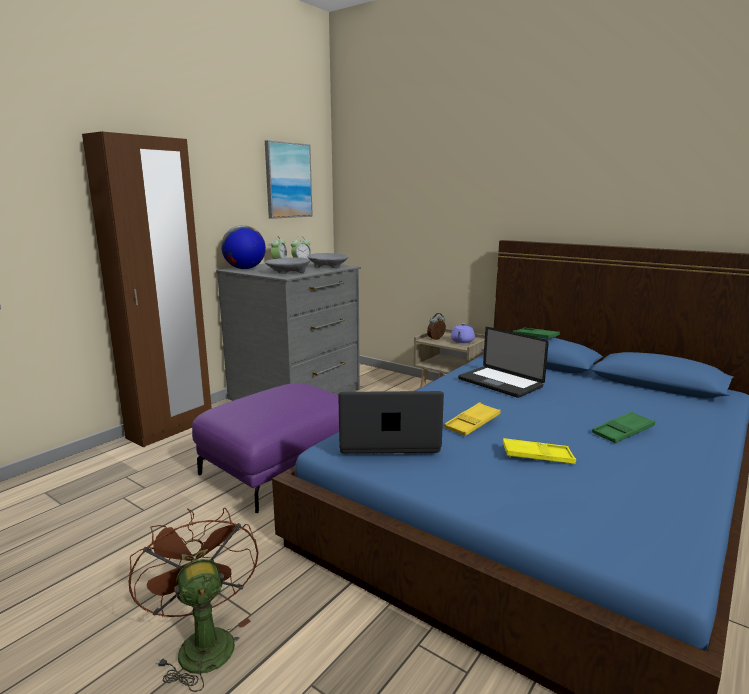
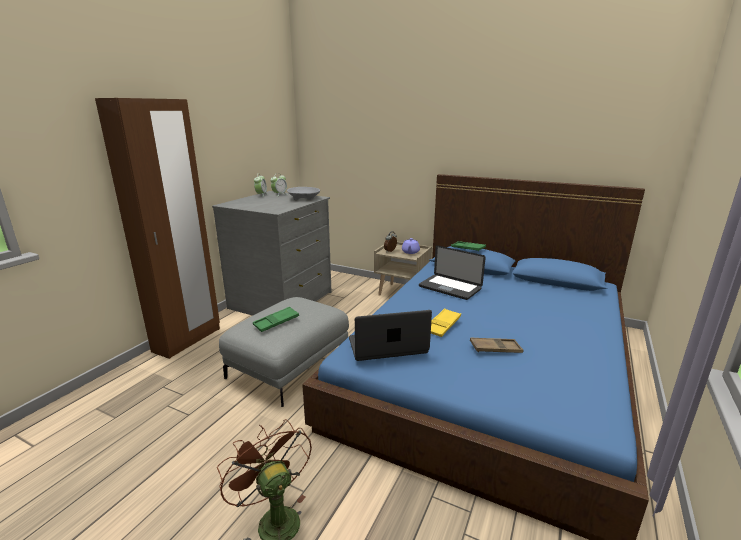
camera: 10 degrees left, 5 degrees up
purple ottoman [192,383,339,513] -> grey ottoman [219,297,349,407]
globe [221,225,266,269] -> none
picture [265,140,313,219] -> none
grey bowl [265,257,310,274] -> none
yellow tray [503,438,576,464] -> brown tray [470,337,524,353]
green tray [592,412,655,443] -> green tray moved to [253,307,299,332]

